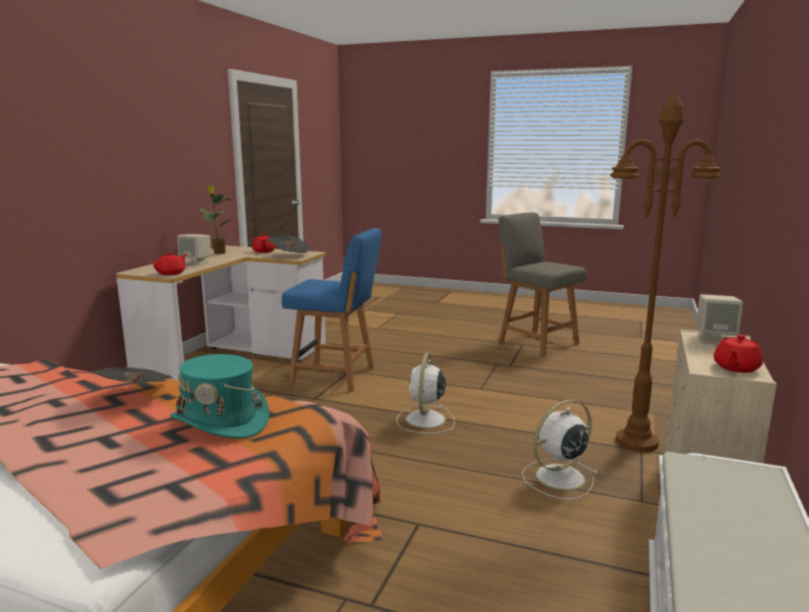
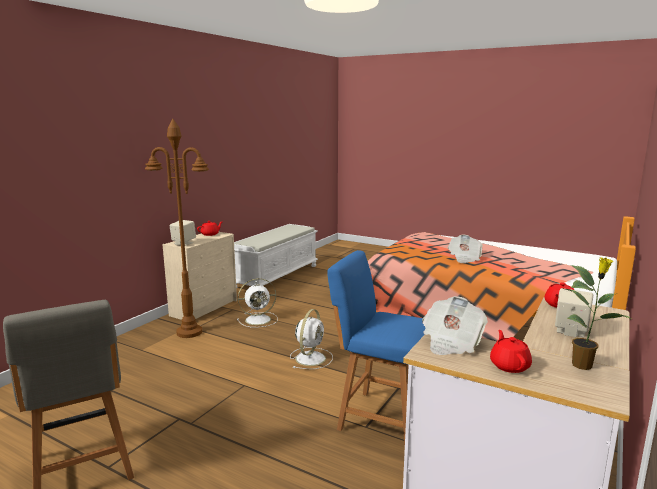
camera: 170 degrees left, 0 degrees up
turquoise hat [170,354,269,439] -> none

